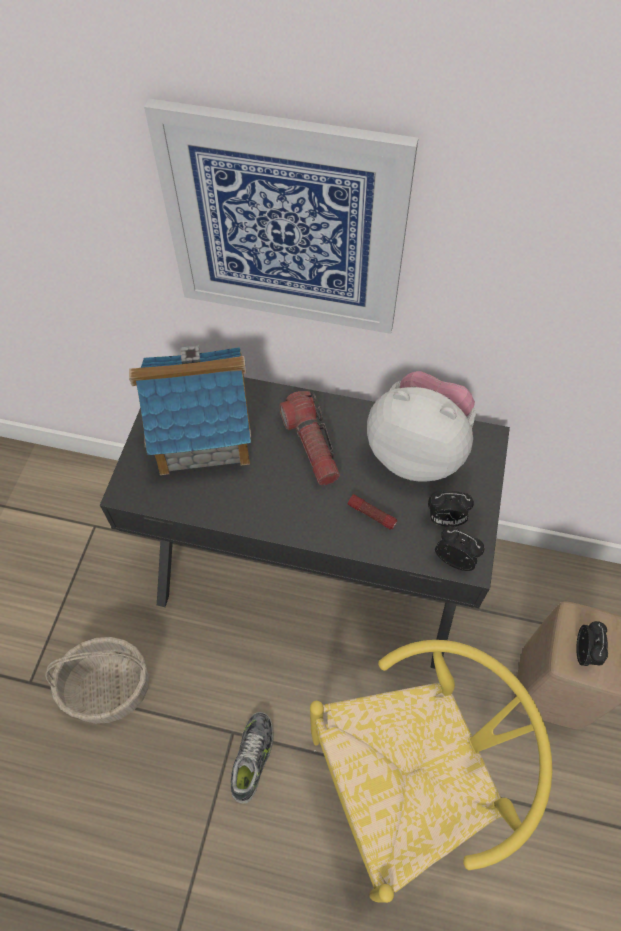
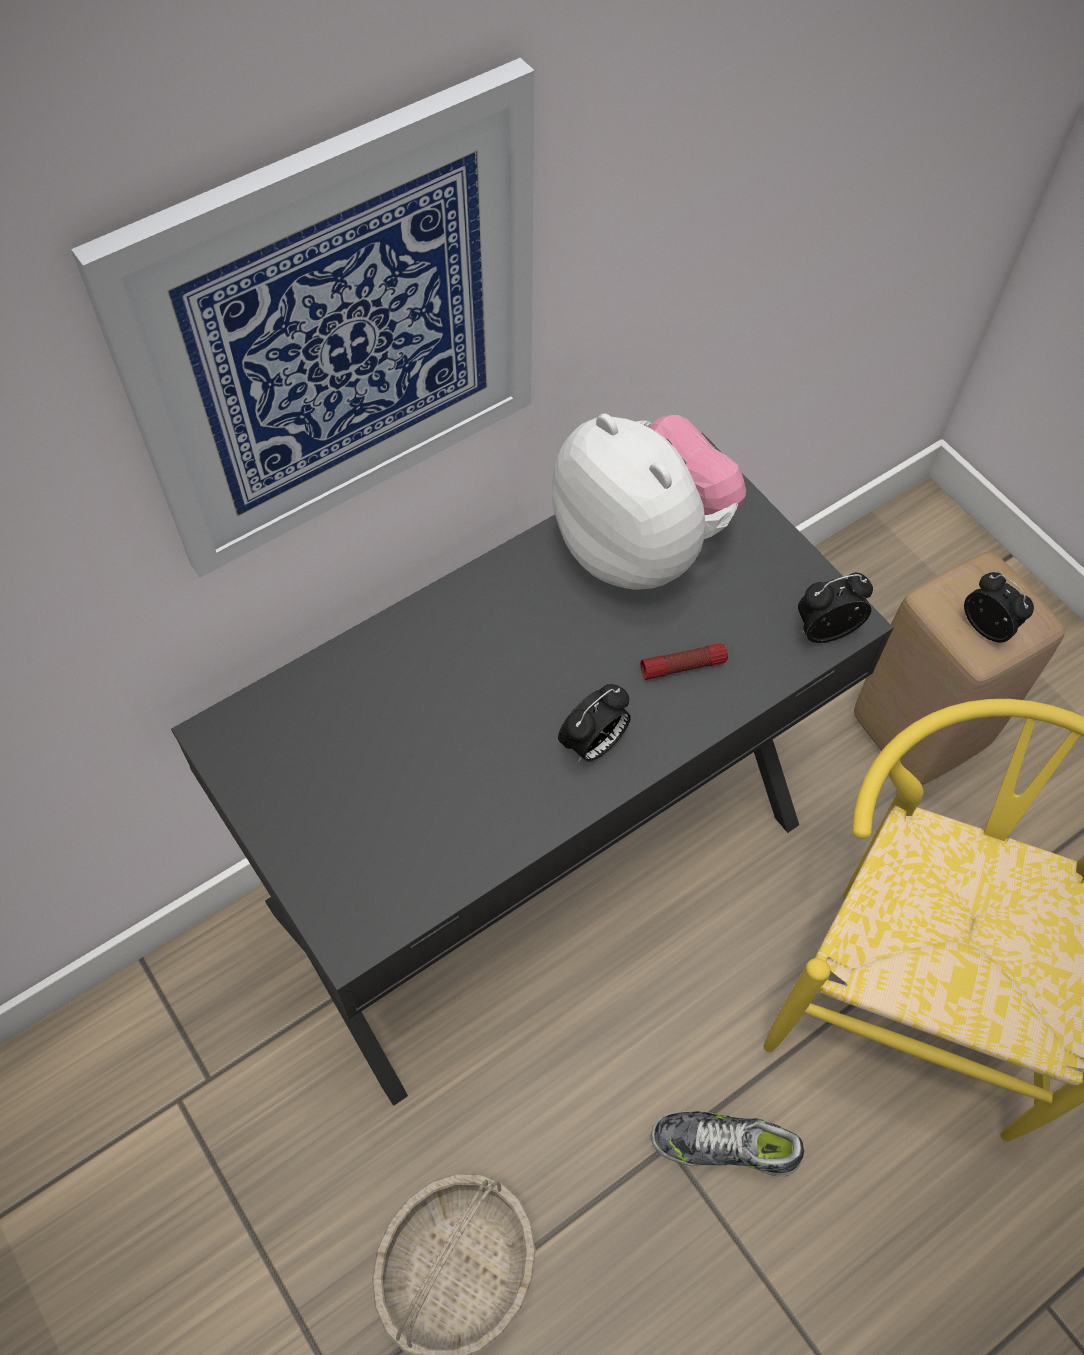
camera: 50 degrees left, 0 degrees up
toy house [129,346,251,475] -> none
shoe [231,712,274,804] -> shoe turned 45 degrees counterclockwise [651,1111,804,1177]
flashlight [279,391,340,485] -> none
plush toy [367,371,476,482] -> plush toy turned 75 degrees clockwise [552,414,746,590]
alarm clock [428,491,474,527] -> alarm clock moved to [558,684,631,762]

